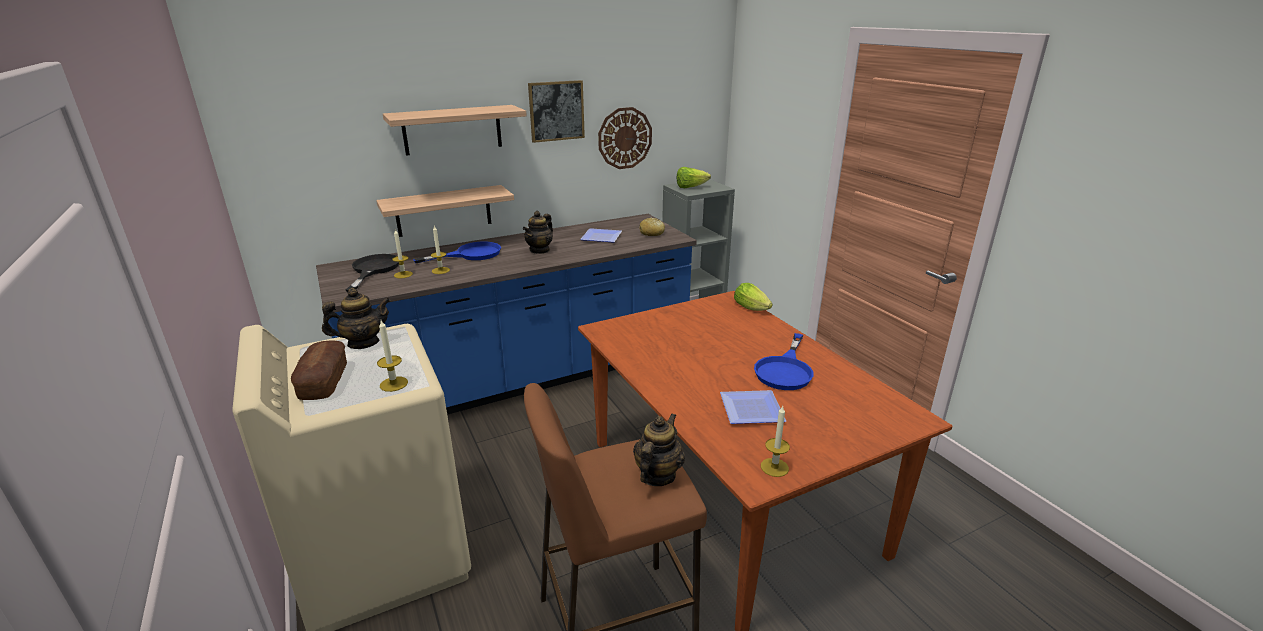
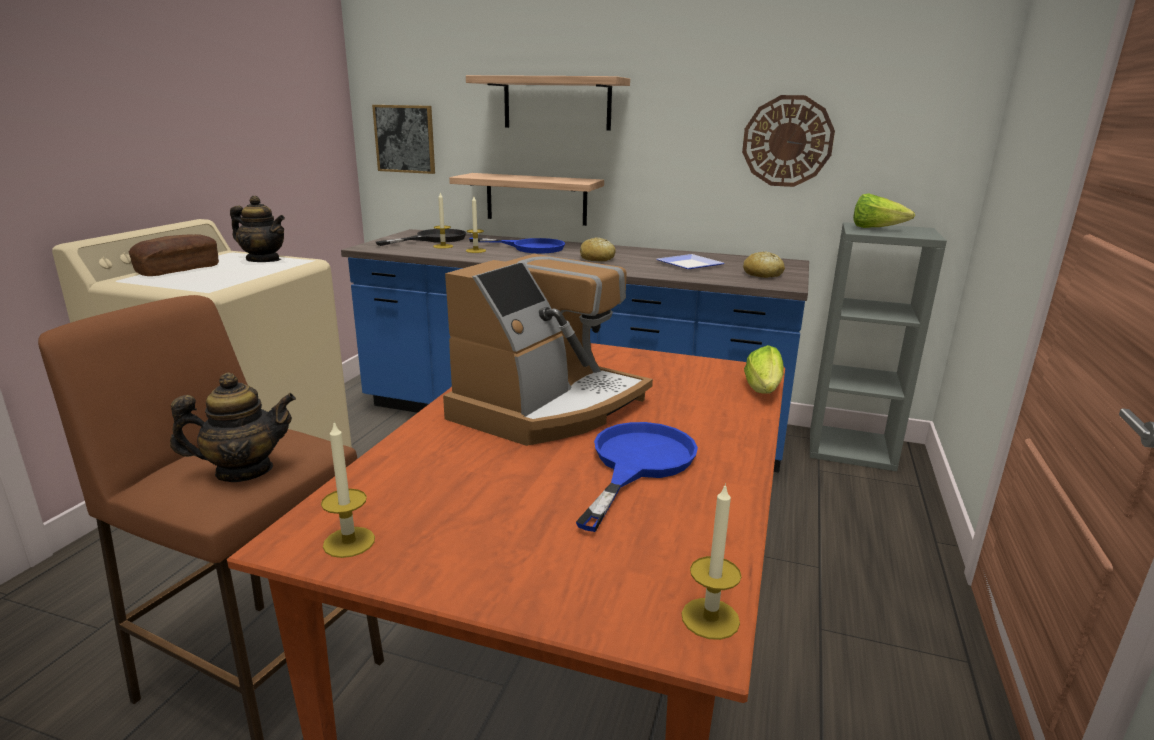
camera: 45 degrees right, 5 degrees down
candle [377,320,408,392] -> candle moved to [681,483,742,640]
teapot [523,211,553,254] -> bread [580,237,616,261]
picture [528,80,585,143] -> picture moved to [372,105,435,174]
plate [720,390,786,424] -> none
blue frying pan [754,333,813,390] -> blue frying pan turned 135 degrees clockwise [576,422,698,532]
none -> coffee machine [443,254,653,446]

